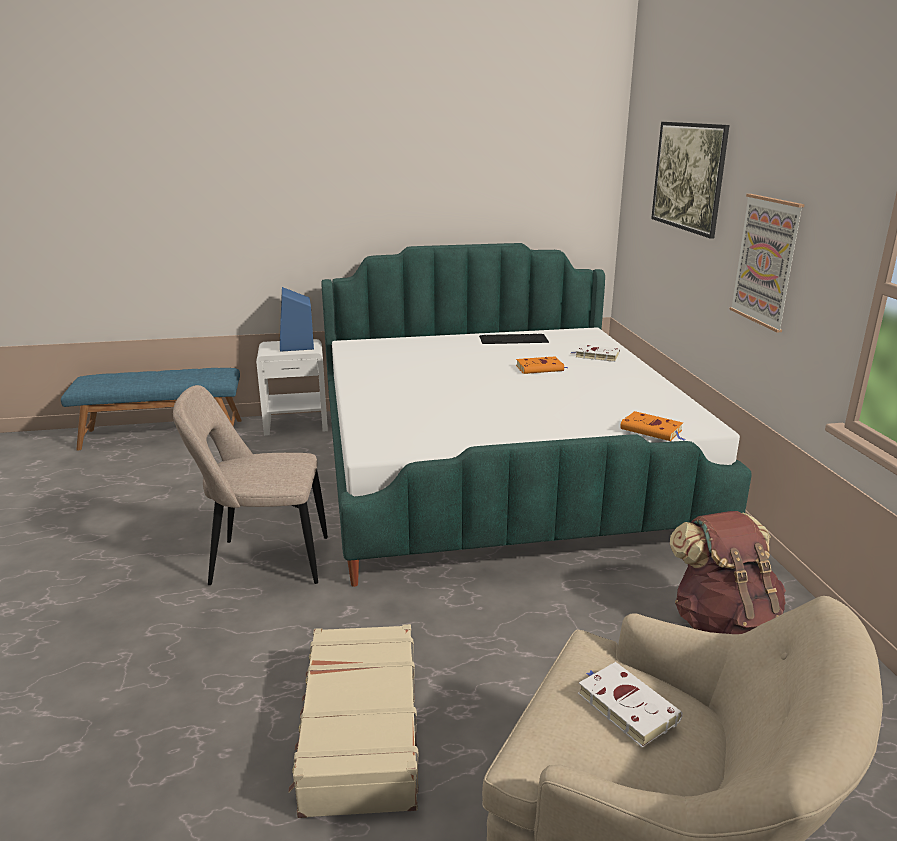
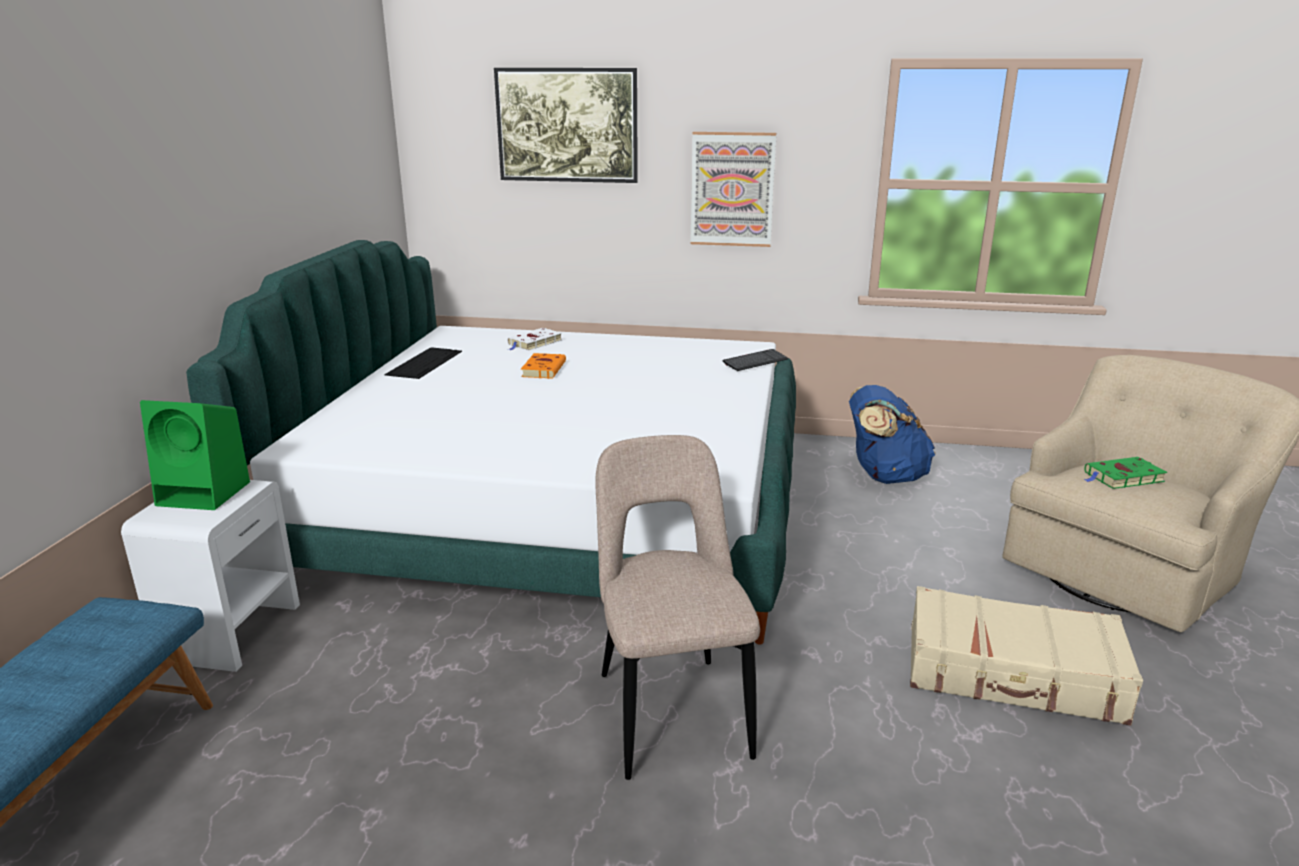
camera: 70 degrees left, 0 degrees up
beige chair [173,385,328,585] -> beige chair turned 150 degrees clockwise [595,435,760,780]
blue speaker [280,287,314,352] -> green speaker [140,400,250,510]
white book [578,662,683,747] -> green book [1083,457,1167,489]
orange book [620,411,686,441] -> keyboard [722,349,788,371]
brown backpack [669,511,786,634] -> blue backpack [849,385,935,484]

